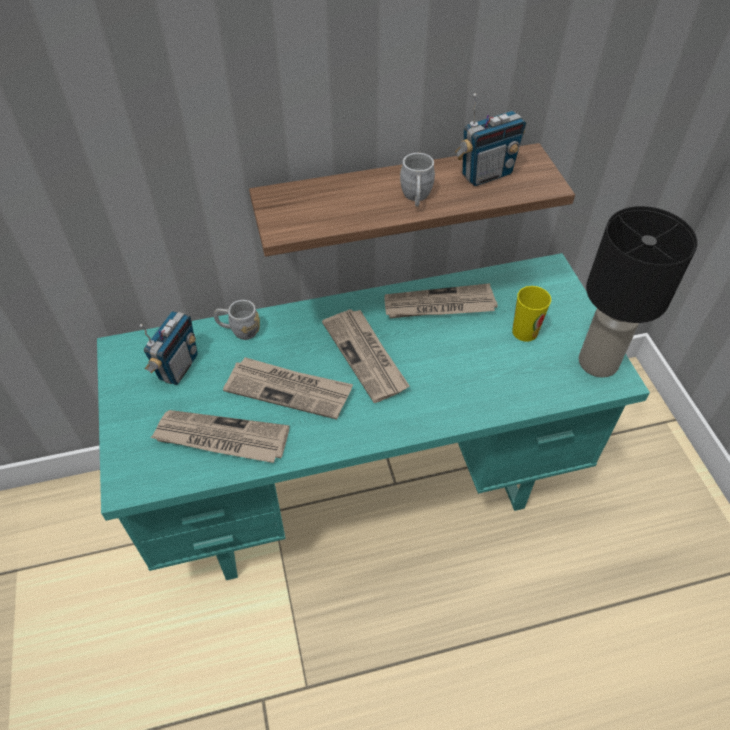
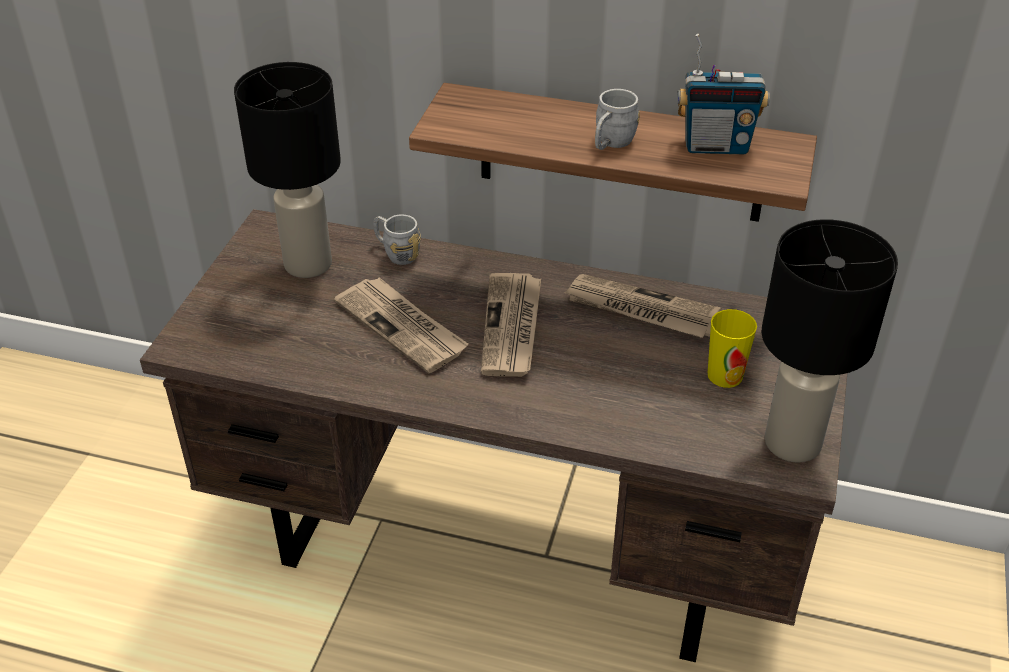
camera: 30 degrees right, 10 degrees down
turquoise desk [97,253,650,580] -> brown desk [140,209,847,662]
radio [140,311,198,385] -> black table lamp [234,62,341,278]
newspaper [150,410,290,463] -> none

